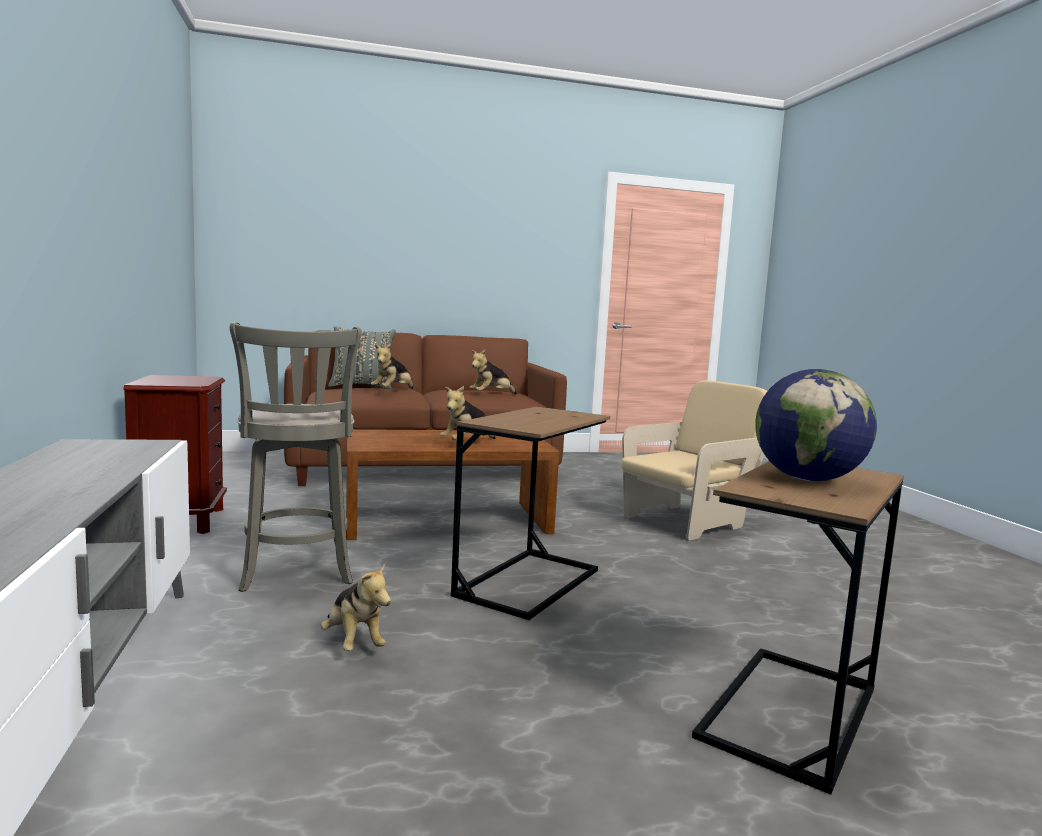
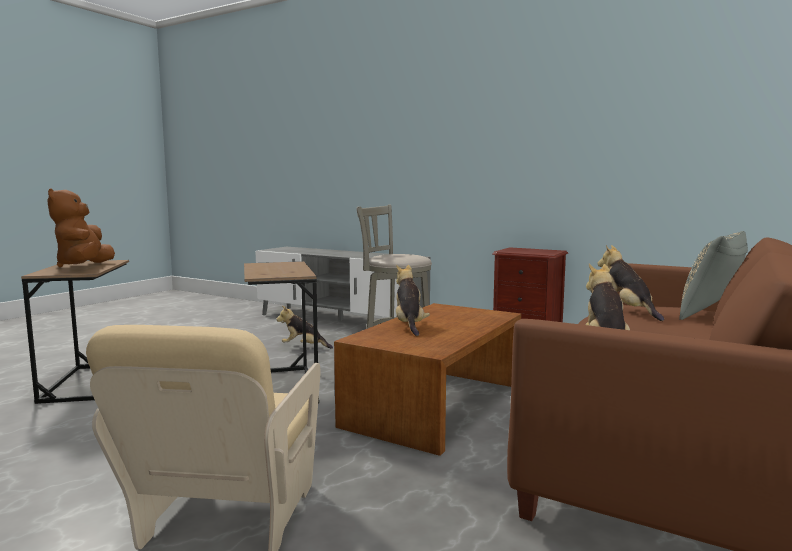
camera: 135 degrees right, 0 degrees up
globe [755,369,877,481] -> brown plush toy [47,188,115,267]

